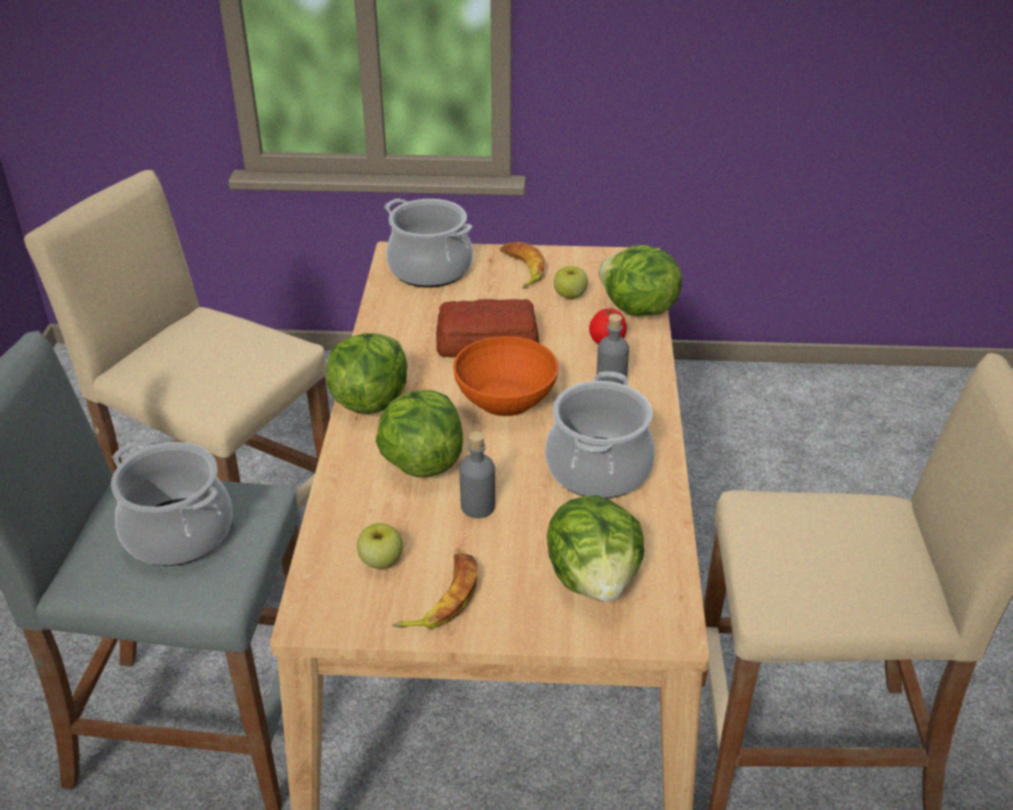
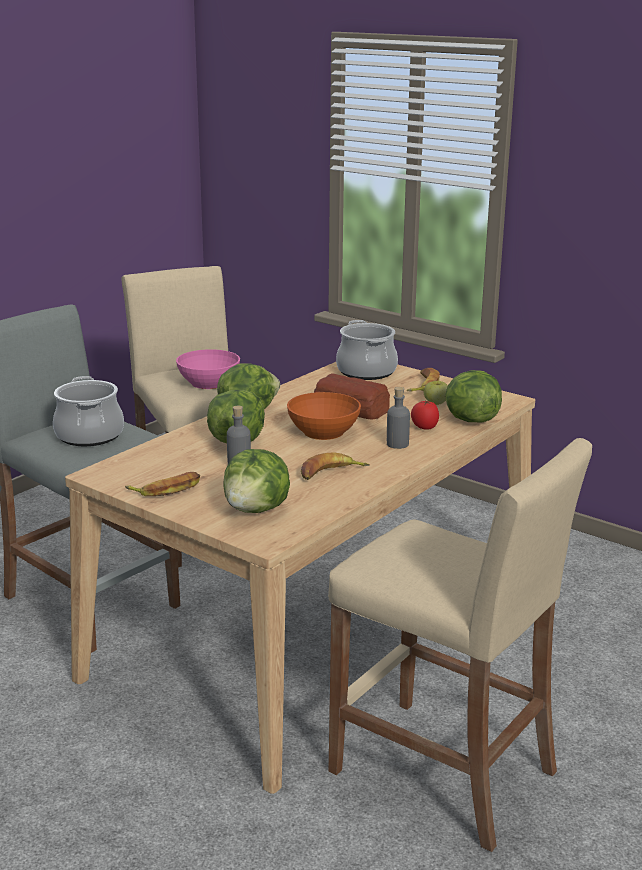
camera: 35 degrees right, 15 degrees down
apple [357,523,403,569] -> none
cooking pot [545,371,655,498] -> banana [301,452,370,480]
none -> pink bowl [176,349,240,389]

